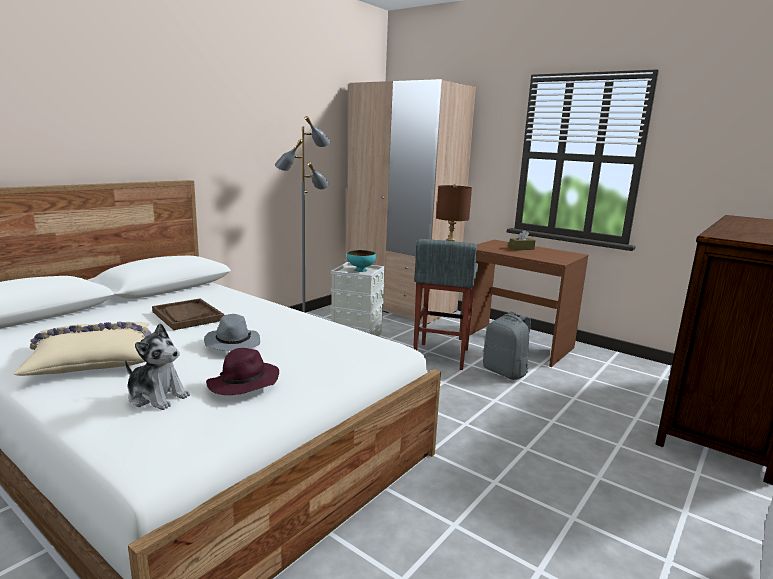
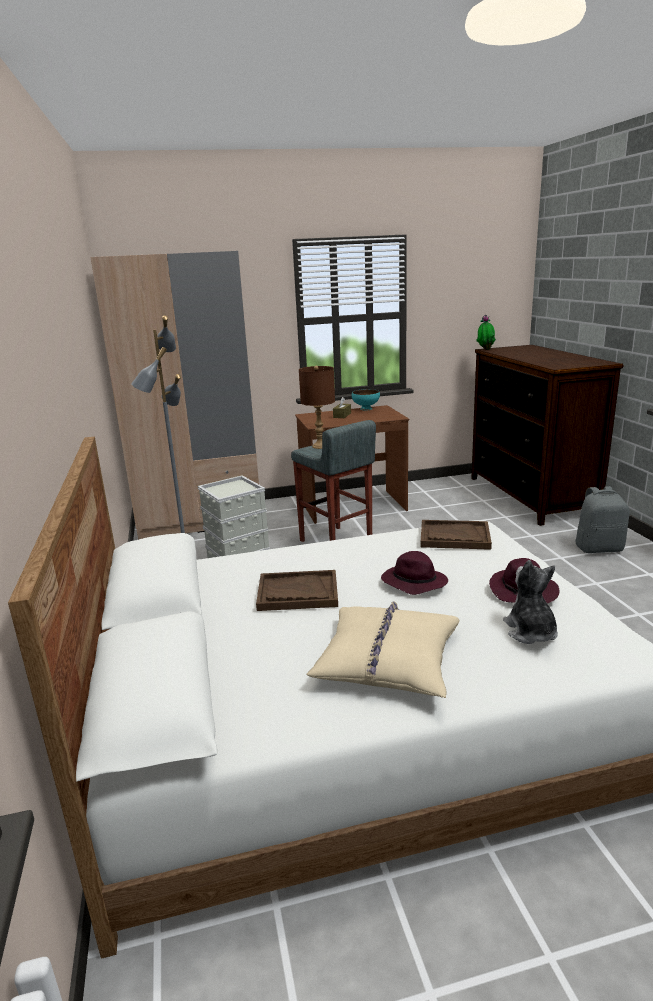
camera: 50 degrees left, 5 degrees up
plush toy [125,323,190,410] -> plush toy turned 75 degrees counterclockwise [503,560,558,644]
grey hat [204,314,260,351] -> purple hat [381,551,448,595]
turquoise bowl [347,250,376,272] -> turquoise bowl moved to [352,389,380,410]
grey backpack [483,312,531,380] -> grey backpack moved to [575,486,630,553]
none -> brown tray [421,520,492,550]
none -> potted plant [476,315,496,350]

